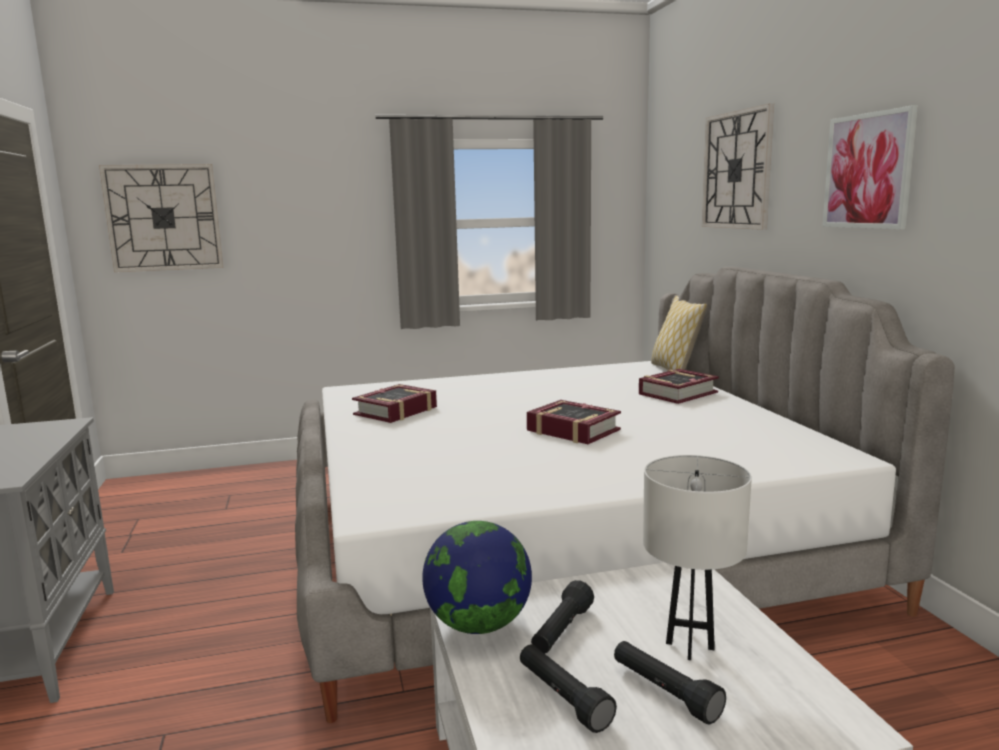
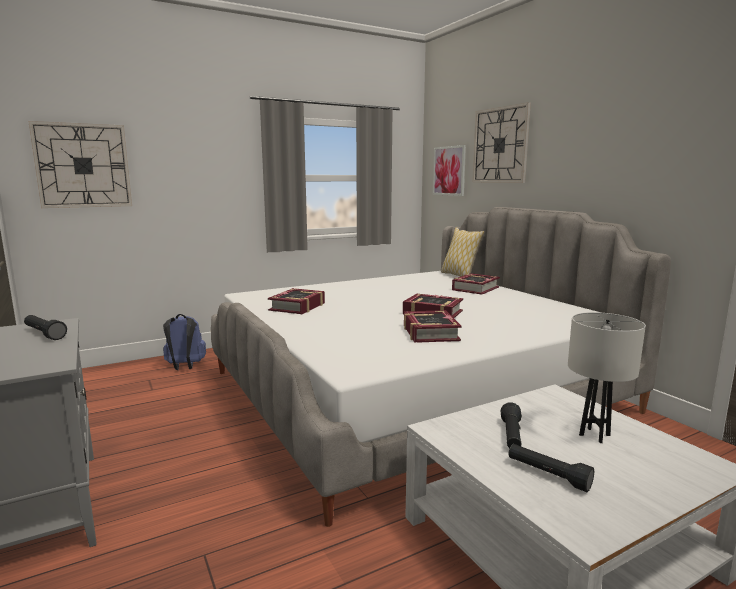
camera: 15 degrees left, 0 degrees up
globe [422,521,532,634] -> none
black flashlight [614,641,726,725] -> black flashlight moved to [24,315,67,340]
picture [823,105,918,229] -> picture moved to [433,145,466,196]
none -> blue backpack [163,314,206,370]
none -> book [404,310,461,343]

